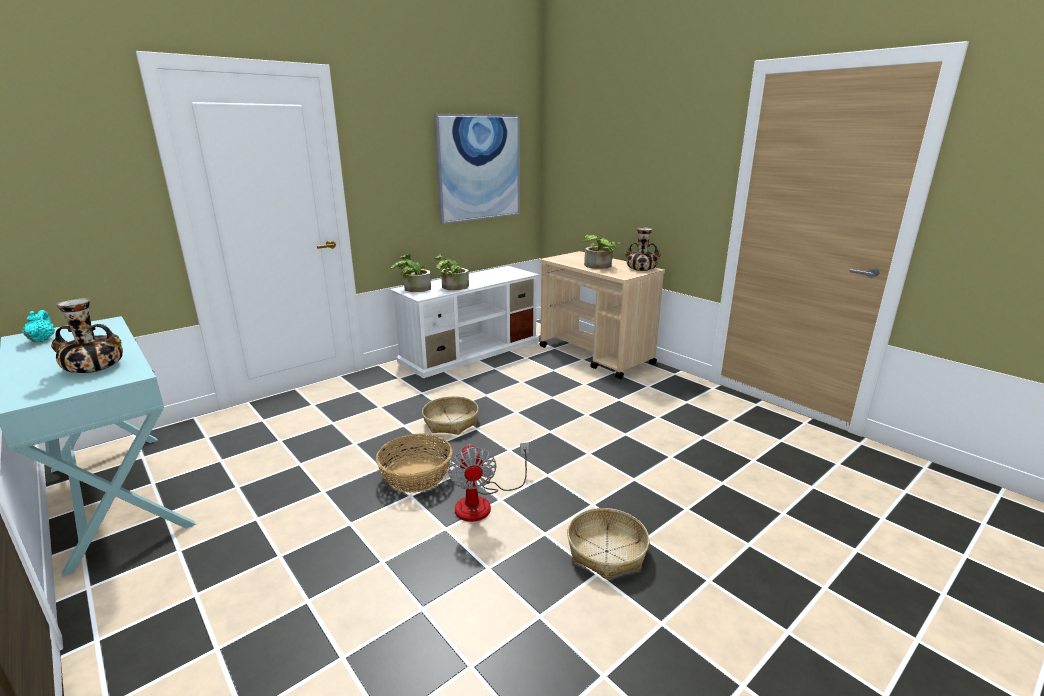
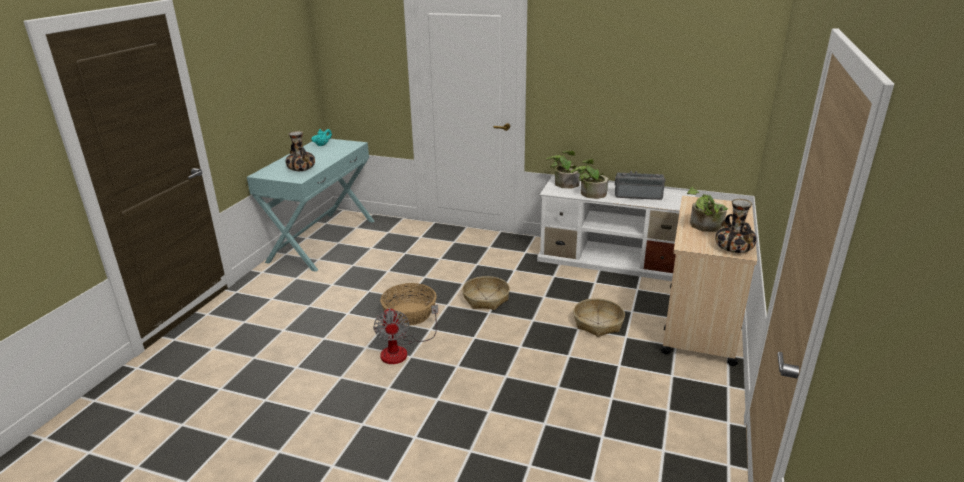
camera: 60 degrees right, 5 degrees up
picture [434,114,520,224] -> none
fan [448,442,529,522] -> fan turned 60 degrees counterclockwise [373,305,438,364]
basket [567,508,650,579] -> basket moved to [573,298,625,337]
none -> radio [615,171,666,200]

